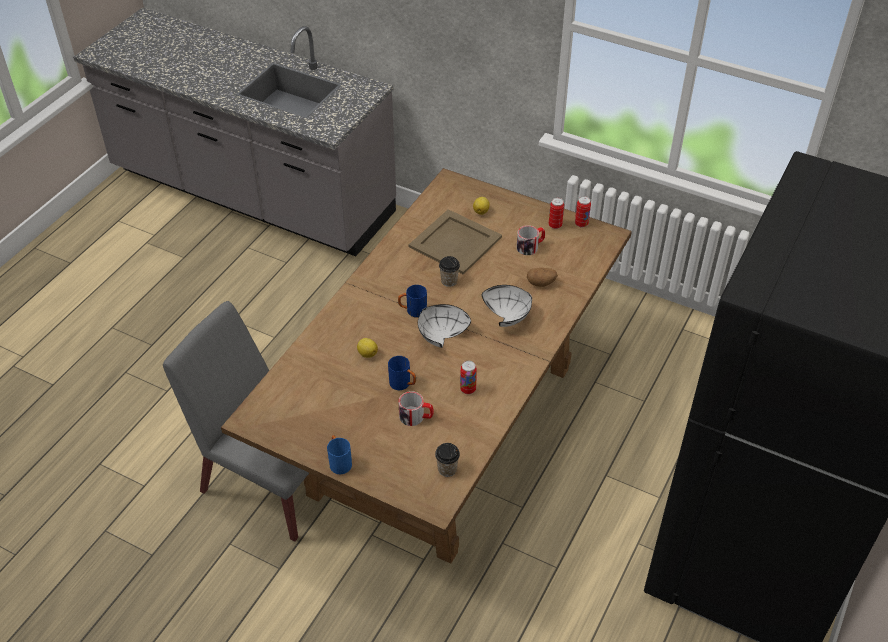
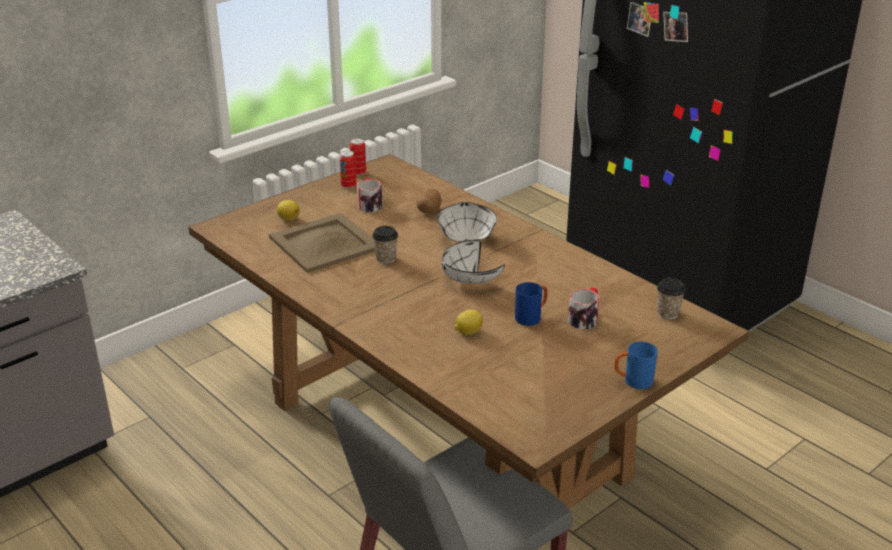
camera: 70 degrees left, 15 degrees down
blue mug [398,285,427,318] -> none
can [460,361,477,394] -> none

